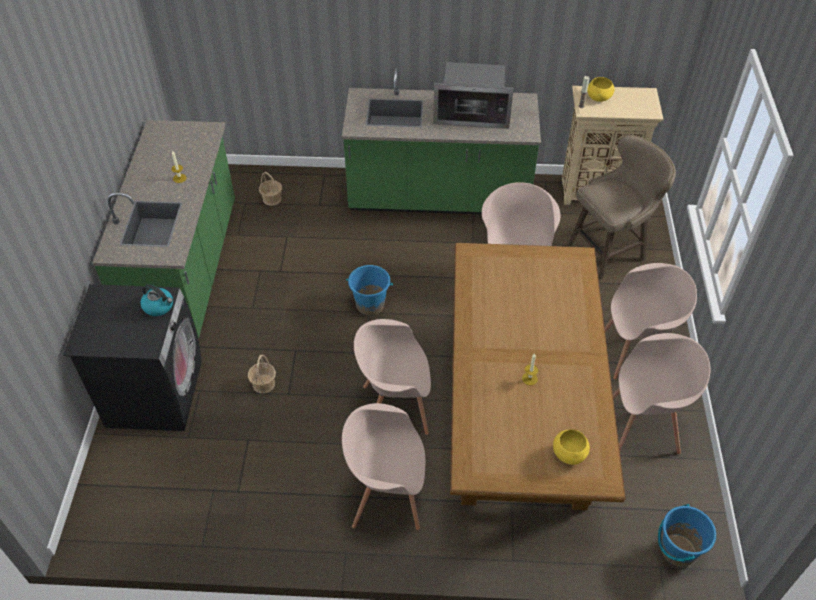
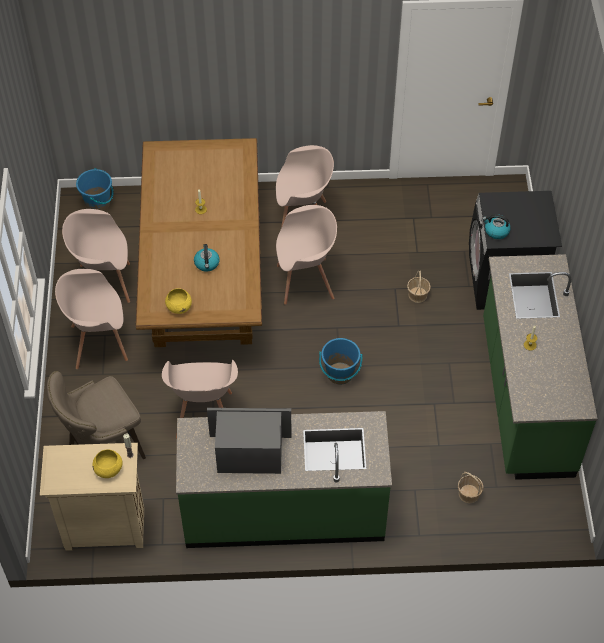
camera: 175 degrees right, 5 degrees up
yellow bowl [553,429,590,465] -> yellow bowl moved to [165,288,192,314]
none -> kettle [194,244,220,272]

